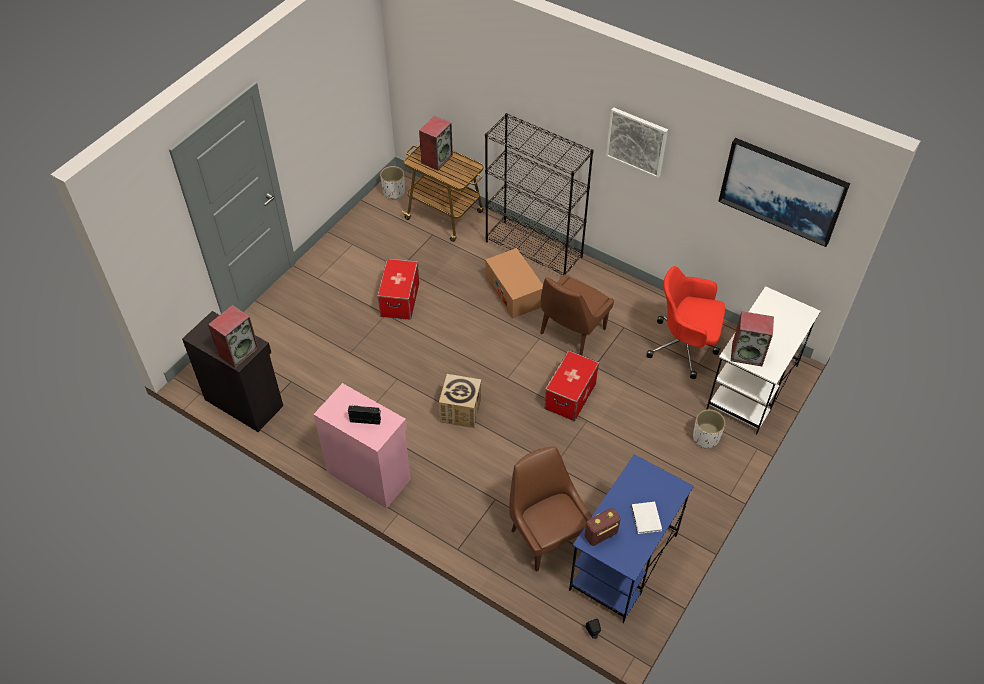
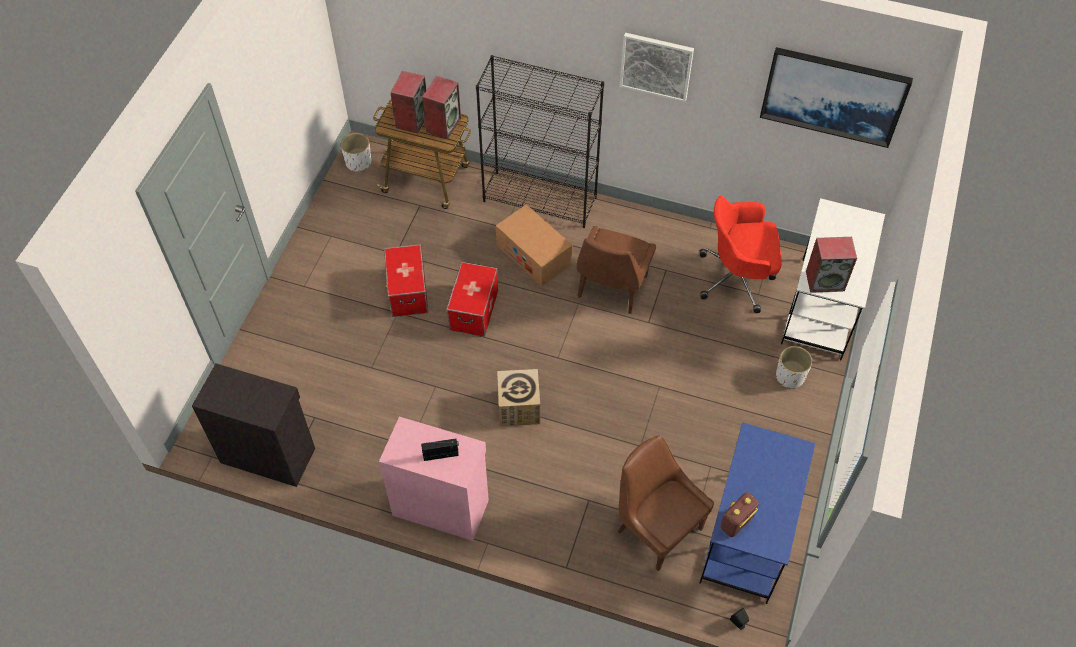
camera: 15 degrees left, 5 degrees up
speaker [208,305,259,368] -> speaker moved to [422,76,461,139]
storage box [545,350,599,421] -> storage box moved to [447,262,498,337]
white book [631,502,662,534] -> none

